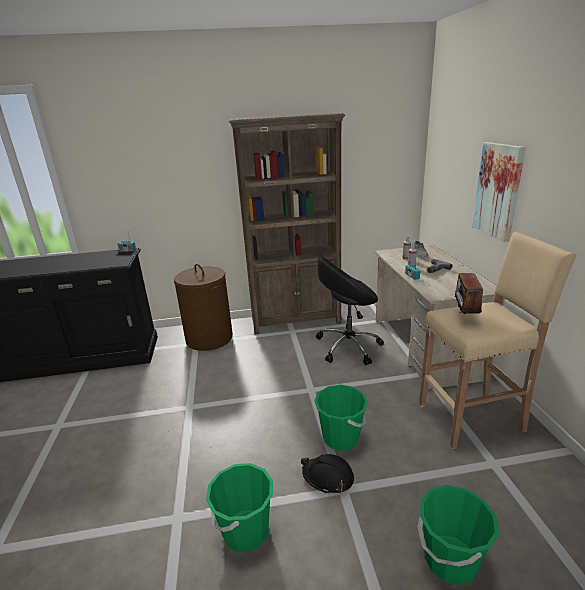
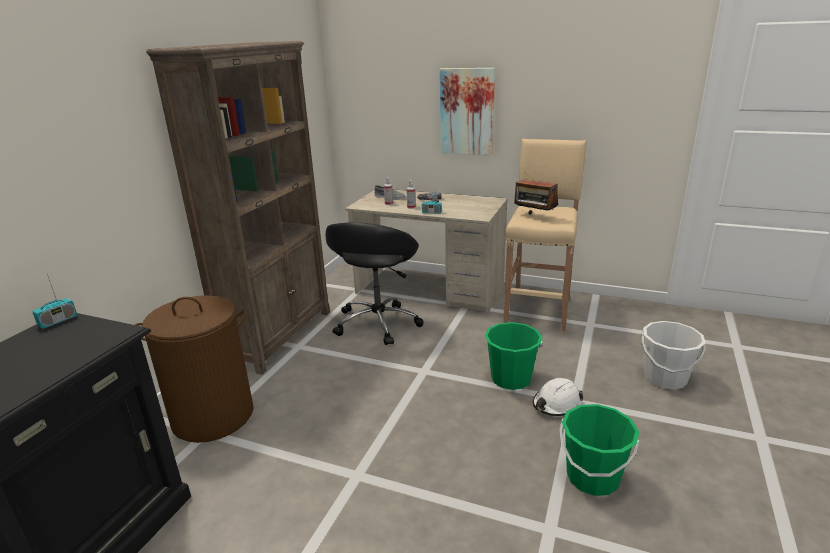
camera: 60 degrees left, 0 degrees up
black hard hat [301,454,354,494] -> white hard hat [533,378,583,416]
green bucket [417,485,499,585] -> white bucket [641,321,706,390]

